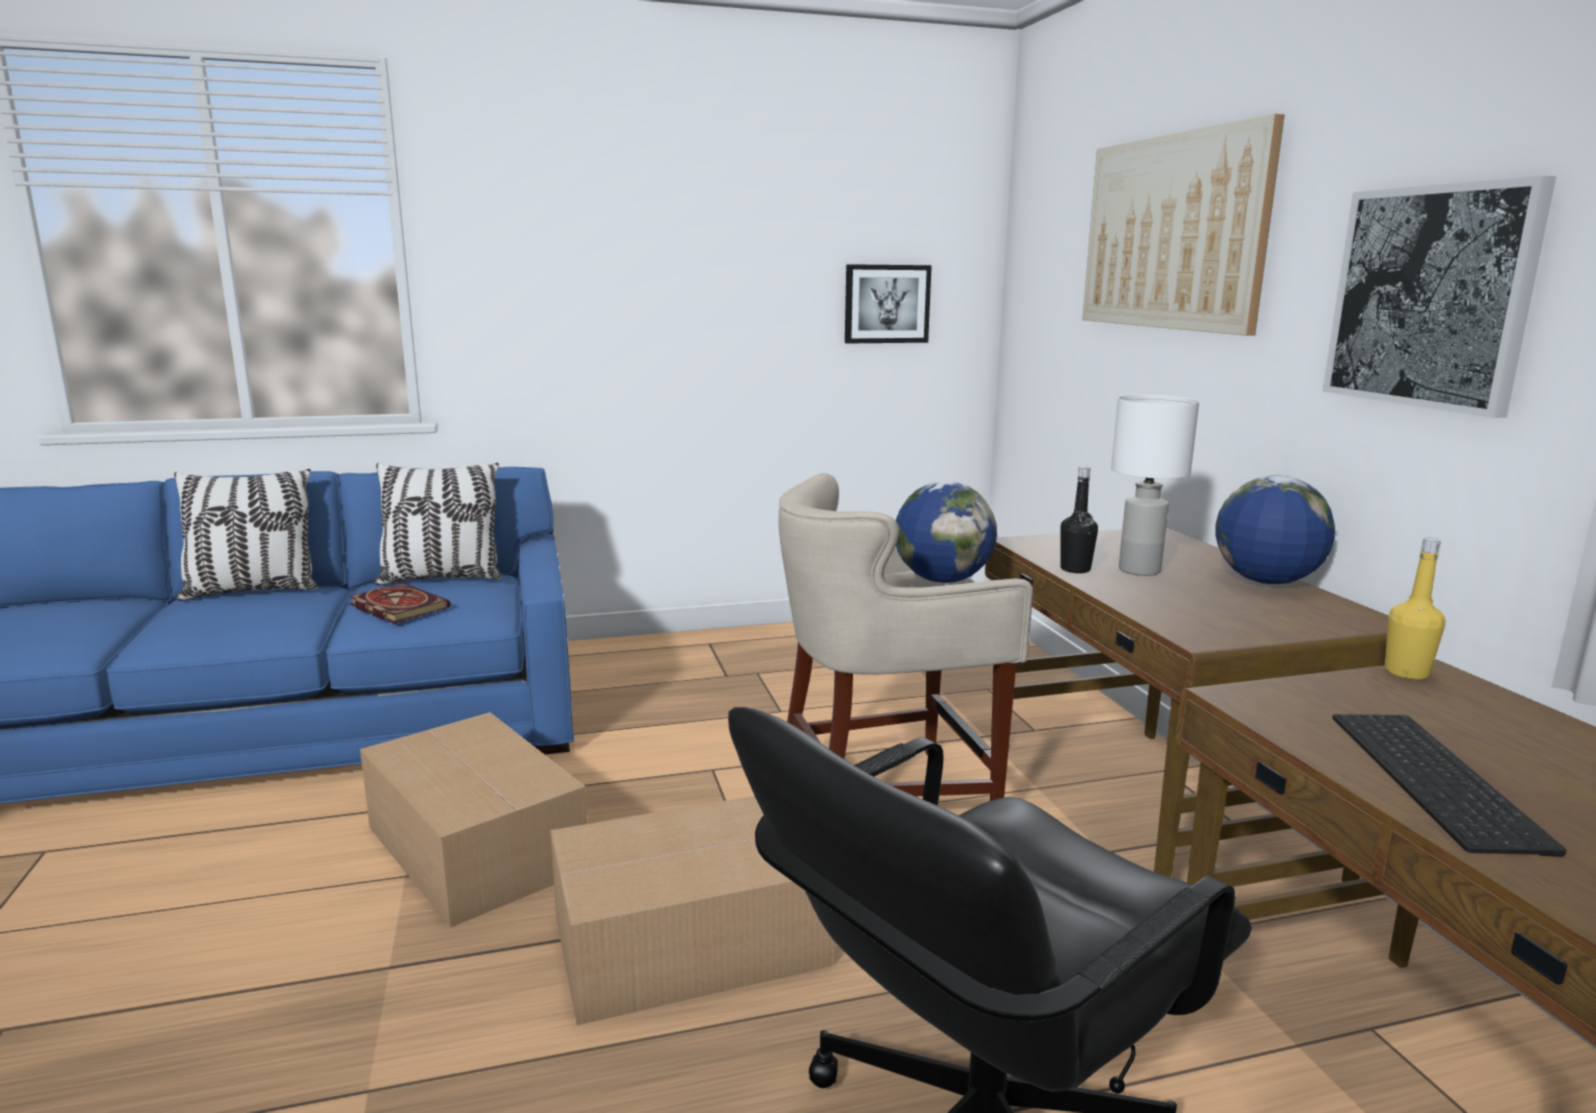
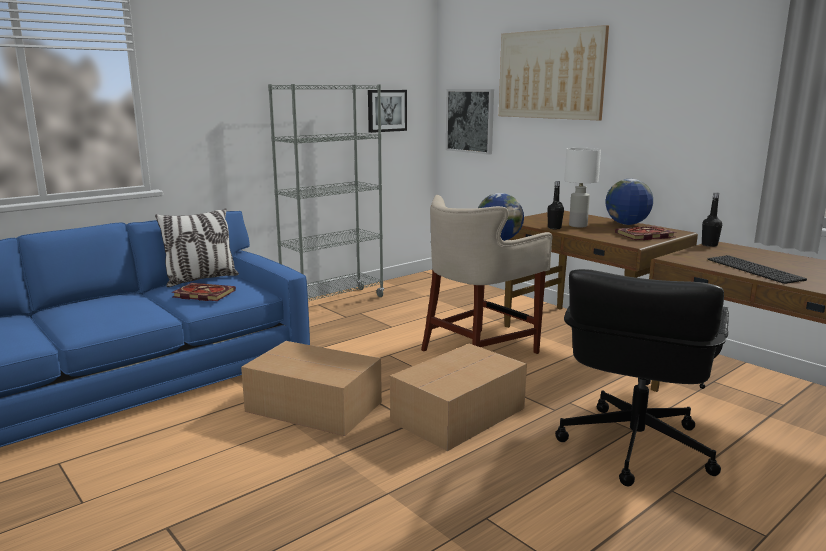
camera: 25 degrees left, 0 degrees up
pillow [174,469,318,601] -> none
picture [1322,176,1556,418] -> picture moved to [446,89,494,155]
yellow bottle [1384,537,1446,680] -> black bottle [702,192,722,247]
none -> grey bookcase [268,84,384,301]
none -> book [615,226,676,240]

